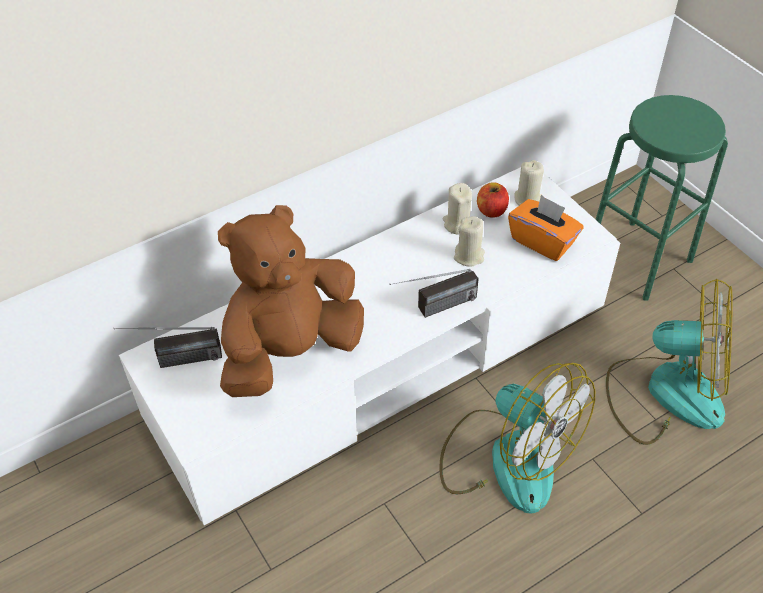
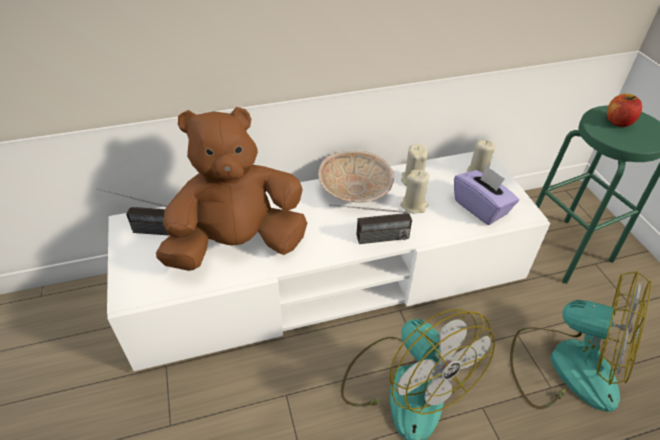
camera: 15 degrees right, 5 degrees down
apple [477,182,509,218] -> apple moved to [607,94,642,127]
orange tissue box [508,195,584,261] -> purple tissue box [454,165,519,225]
none -> beige bowl [318,151,394,203]

